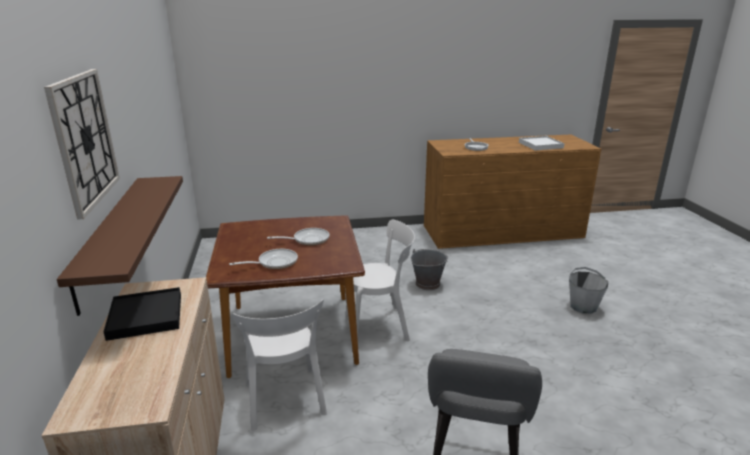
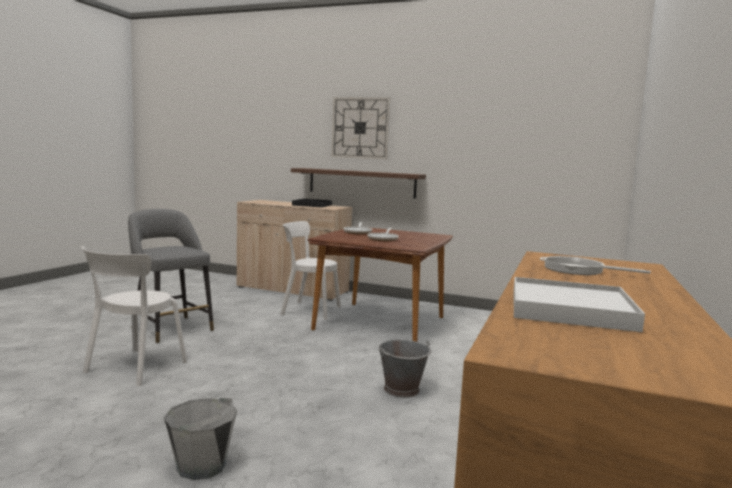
camera: 120 degrees right, 15 degrees down
white chair [346,220,415,341] -> white chair moved to [81,246,187,386]

